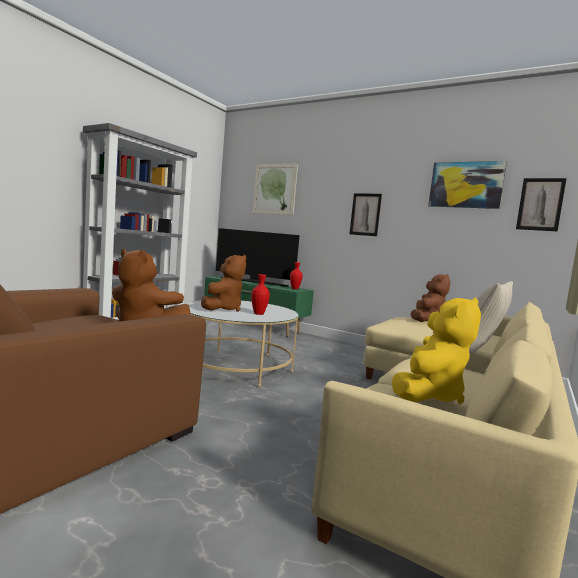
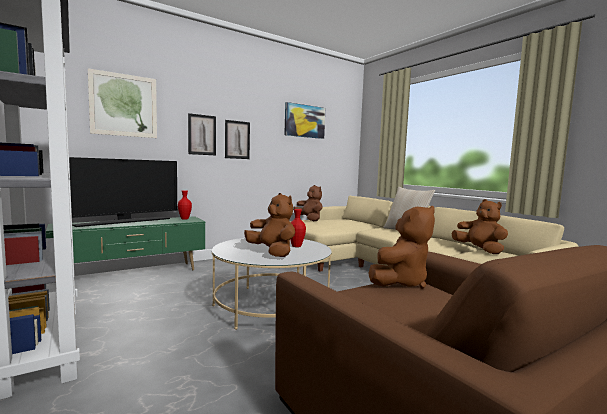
camera: 65 degrees left, 0 degrees up
yellow plush toy [392,297,481,404] -> brown plush toy [451,199,508,254]
picture [516,178,567,231] -> picture moved to [188,113,216,155]

